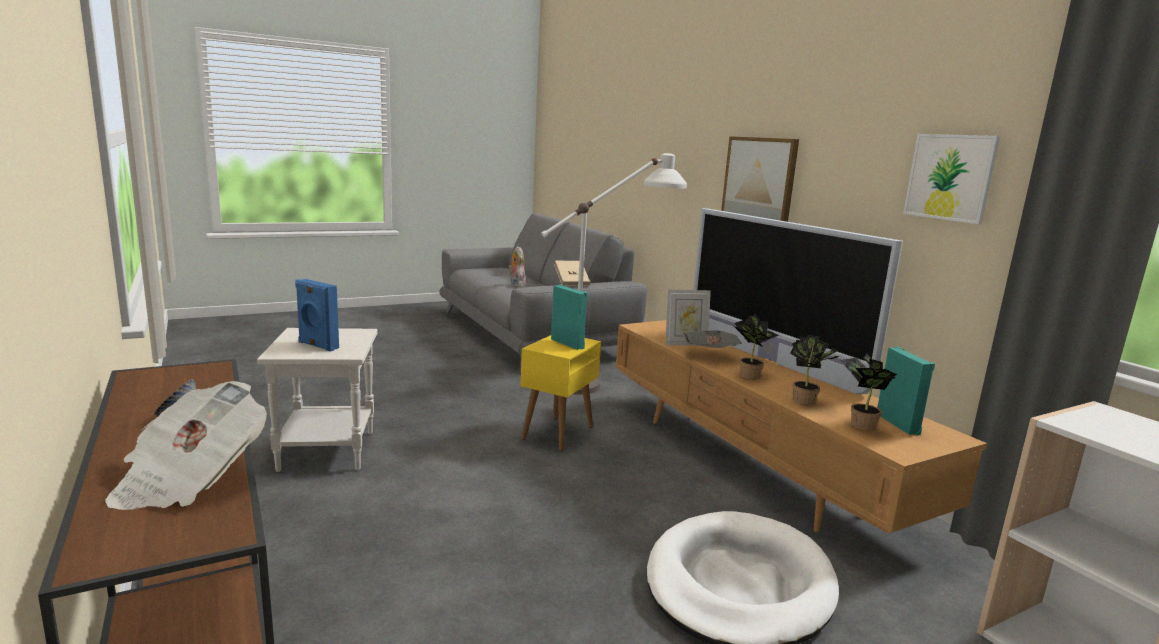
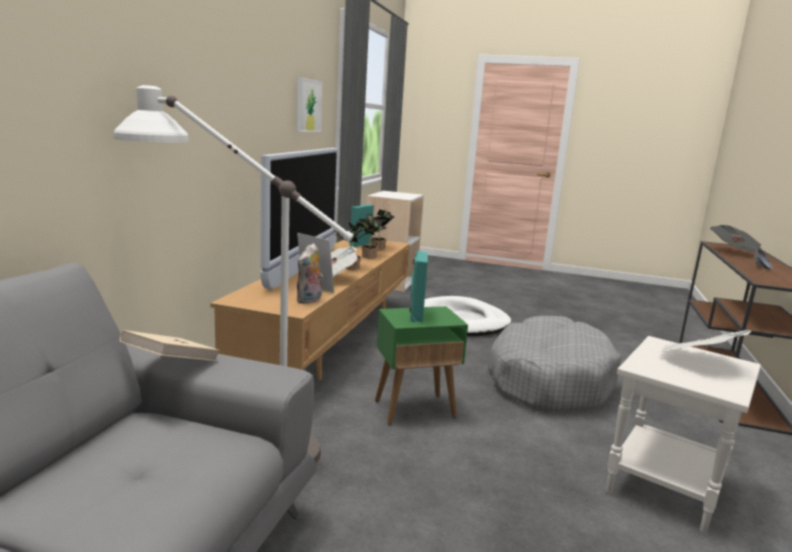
camera: 135 degrees left, 0 degrees up
blue speaker [295,279,339,351] -> newspaper [658,330,751,353]
plush toy [509,246,526,287] -> plush toy moved to [296,243,323,304]
yellow side table [521,335,601,451] -> green side table [375,306,468,425]
picture [721,136,799,222] -> none
none -> grey dog bed [488,316,622,412]

